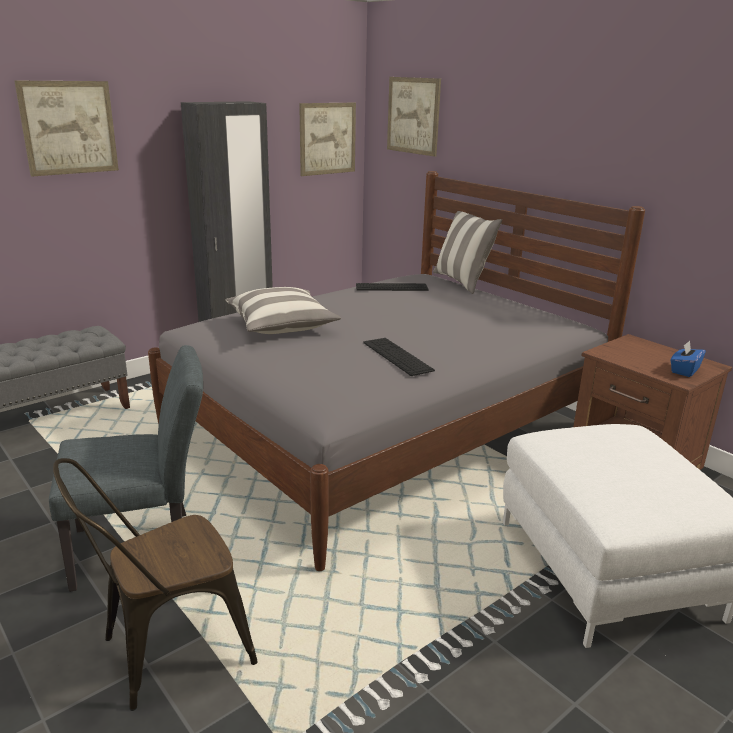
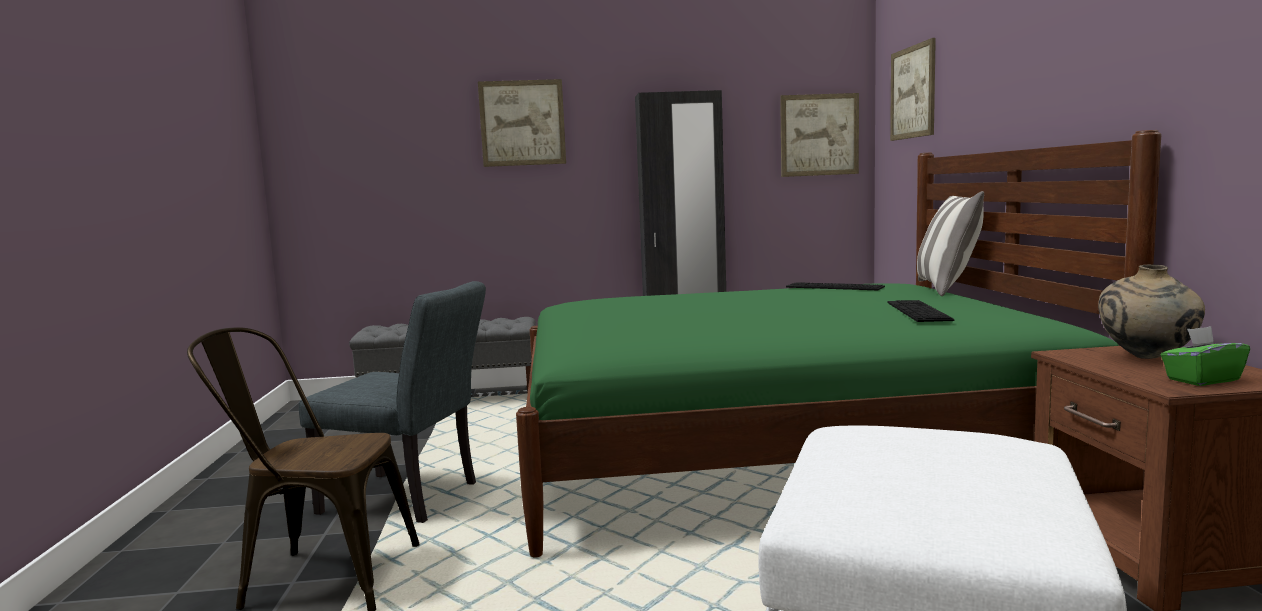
camera: 35 degrees right, 15 degrees down
grey bed [148,171,645,571] -> green bed [516,130,1161,558]
pillow [225,287,341,334] -> none
keyboard [363,338,435,376] -> keyboard moved to [888,300,955,322]
blue tissue box [671,341,706,377] -> green tissue box [1161,326,1250,386]
none -> beige vase [1098,265,1205,359]

